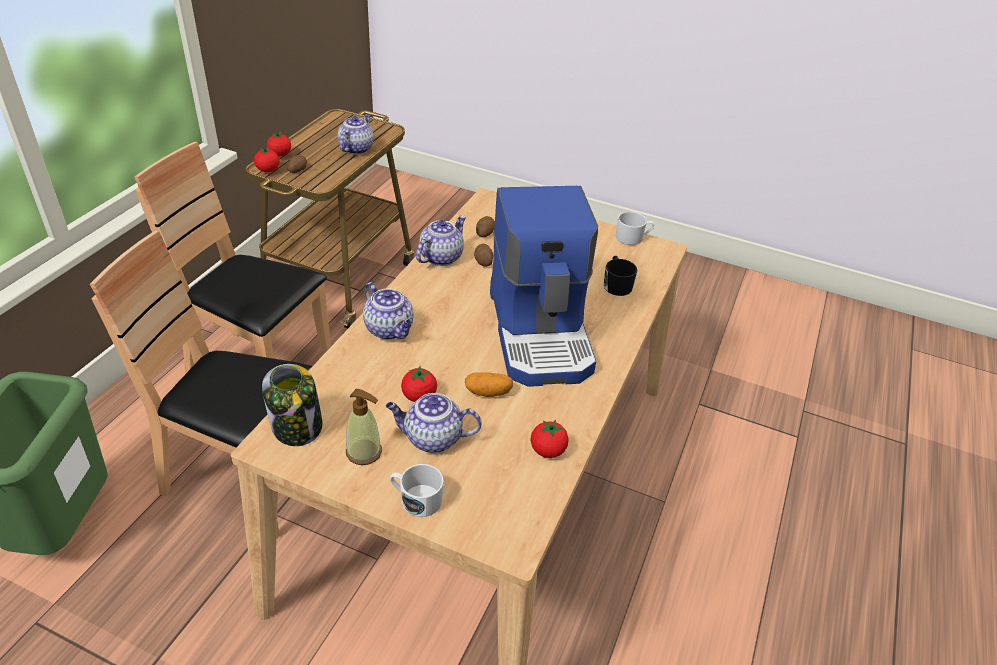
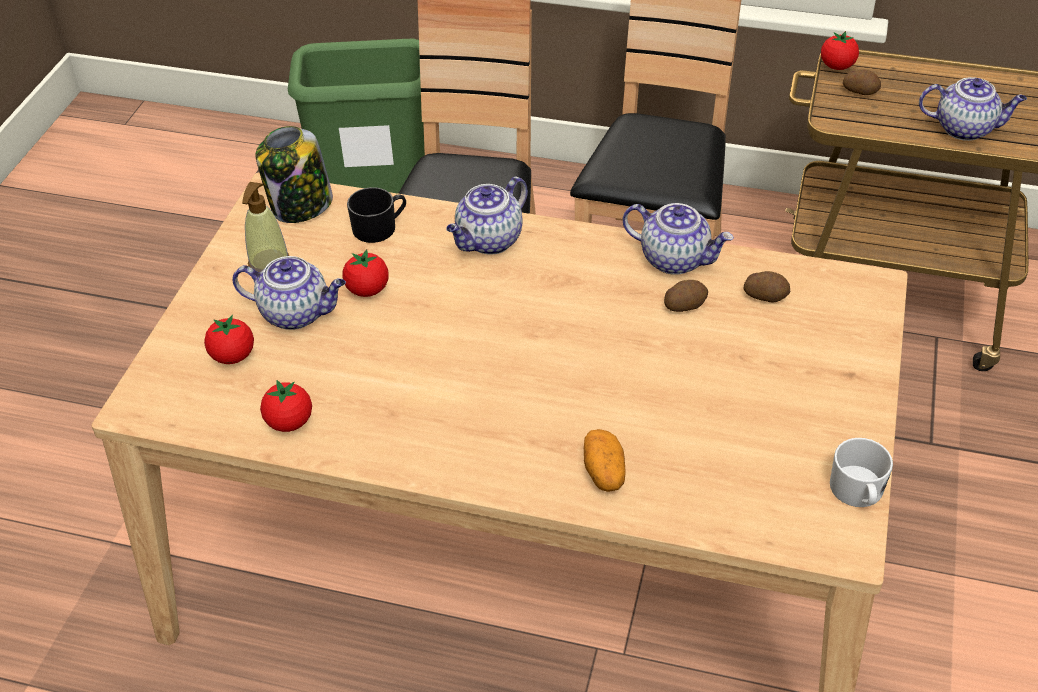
camera: 85 degrees right, 5 degrees up
tomato [267,132,291,156] -> tomato moved to [204,315,254,364]
teapot [386,393,482,453] -> teapot turned 105 degrees clockwise [232,256,346,330]
white mug [390,464,444,517] -> none
potato [465,372,513,397] -> potato moved to [584,429,626,492]
coffee machine [490,186,598,387] -> none
black mug [603,256,637,296] -> black mug moved to [347,187,406,243]

